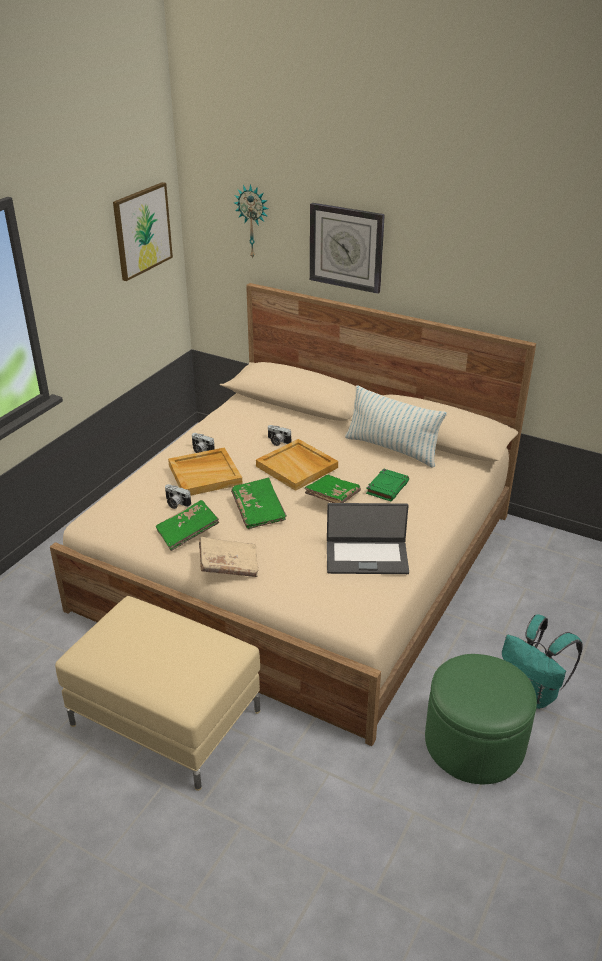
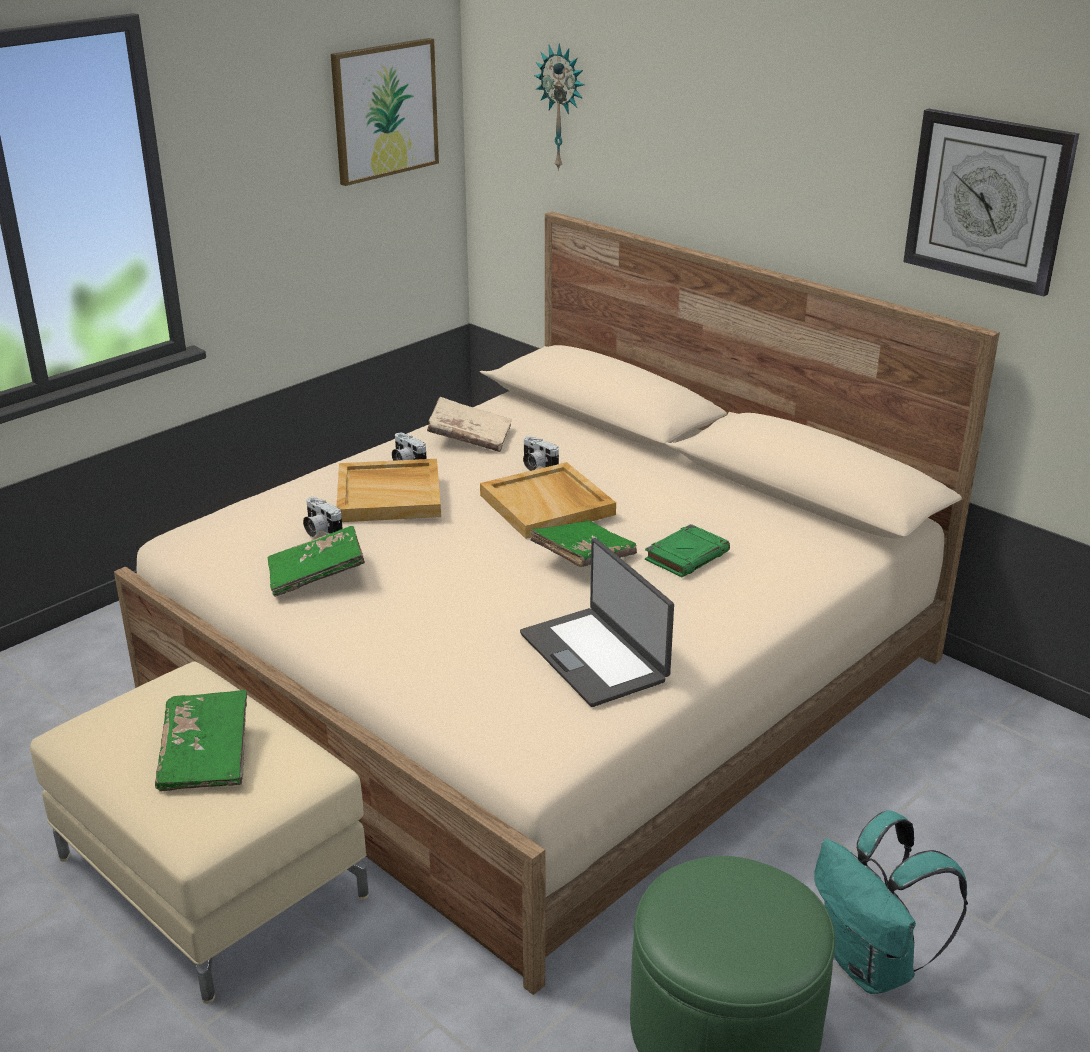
camera: 15 degrees right, 5 degrees down
beige book [199,537,259,577] -> beige book moved to [427,397,512,452]
green book [231,478,287,529] -> green book moved to [155,690,247,791]
wall clock [310,203,385,294] -> wall clock moved to [903,109,1079,297]
laptop [327,503,409,574] -> laptop turned 45 degrees clockwise [520,538,674,707]
pillow [345,385,447,468] -> none

